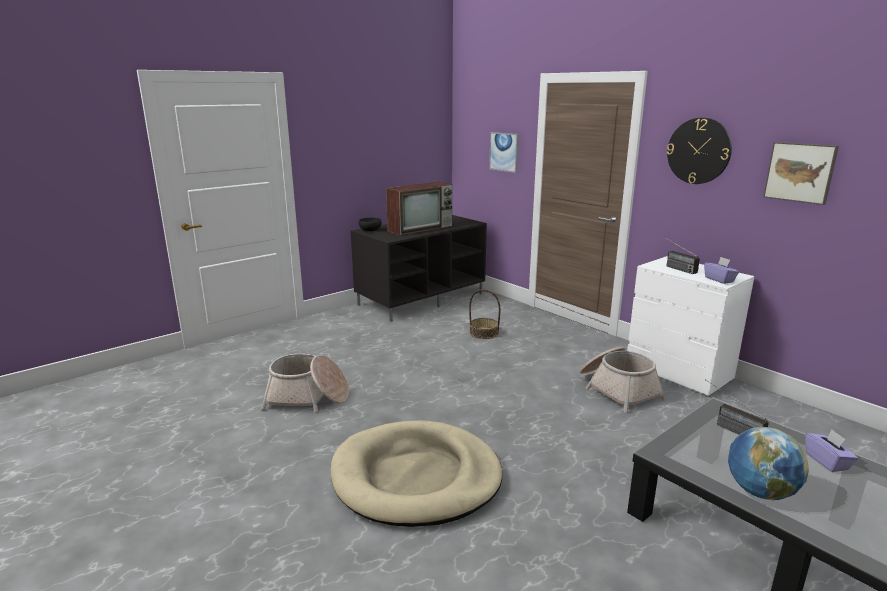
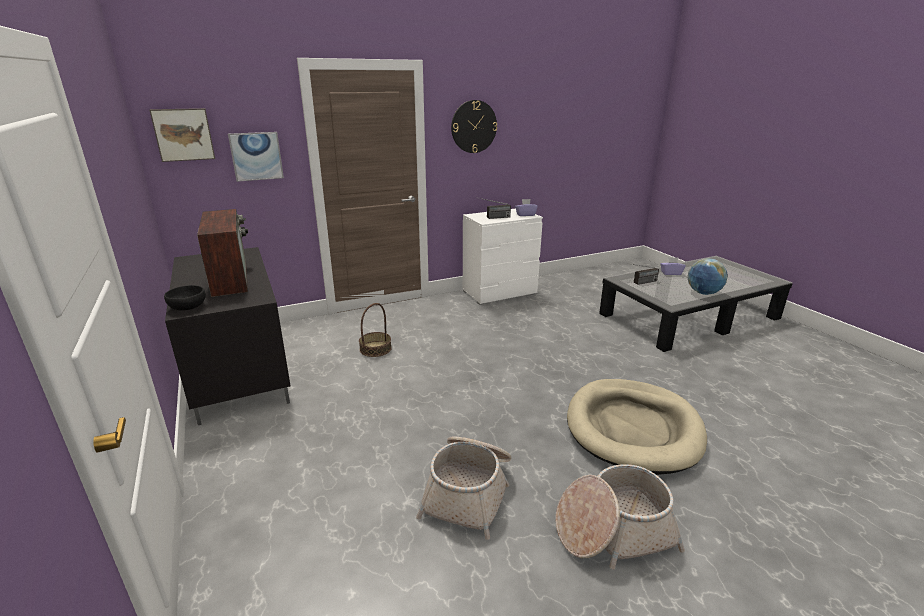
camera: 75 degrees left, 5 degrees up
basket [579,347,666,413] -> basket moved to [555,464,685,569]
picture [763,142,839,205] -> picture moved to [149,108,215,162]

